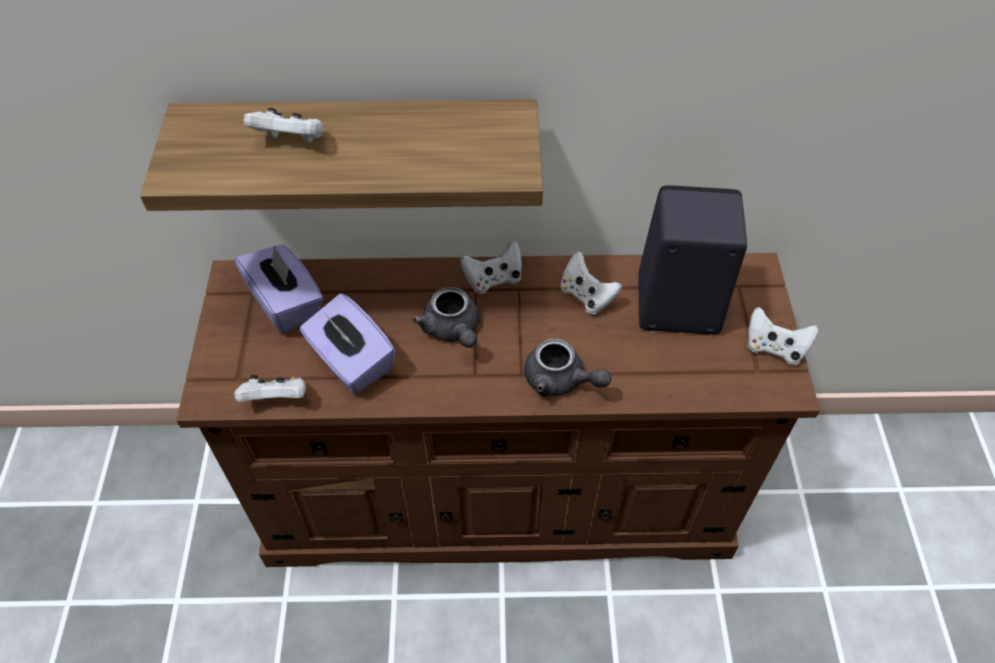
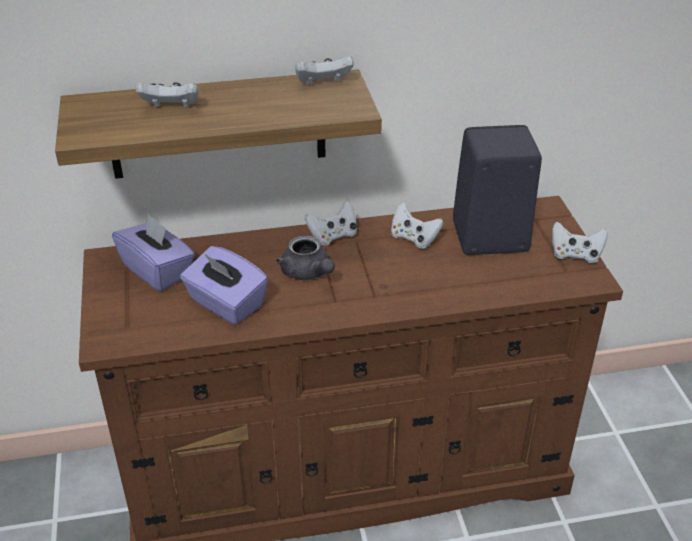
camera: 10 degrees left, 15 degrees down
white game controller [234,375,306,402] -> white game controller moved to [295,56,354,85]
grey teapot [524,338,612,397] -> none

